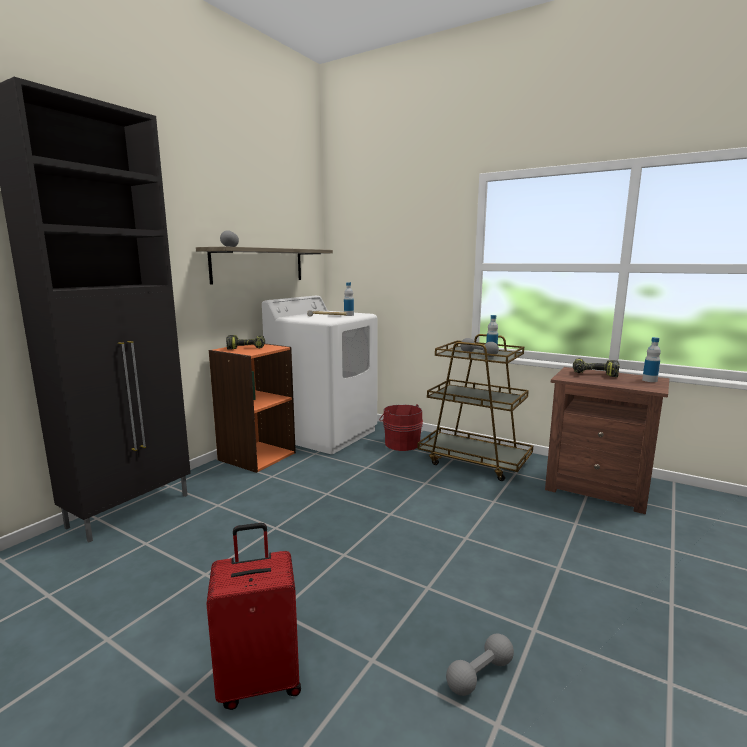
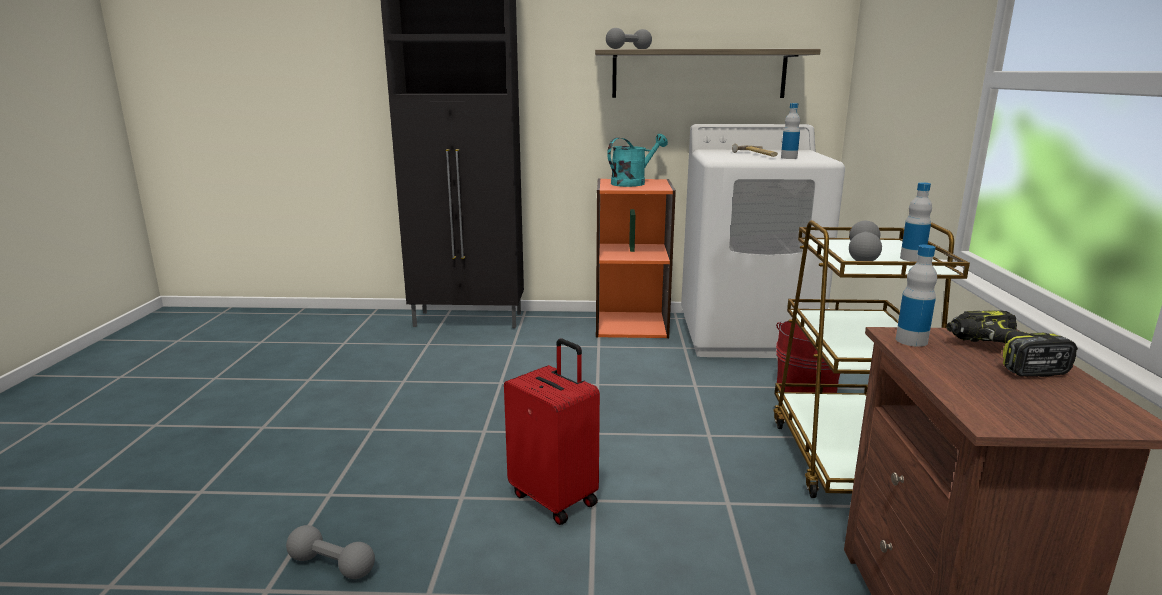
camera: 60 degrees right, 5 degrees up
red suitcase [206,523,301,710] -> red suitcase moved to [504,339,600,525]
power drill [226,335,265,350] -> turquoise watering can [607,134,668,187]
bottle [642,337,661,382] -> bottle moved to [896,245,937,347]

